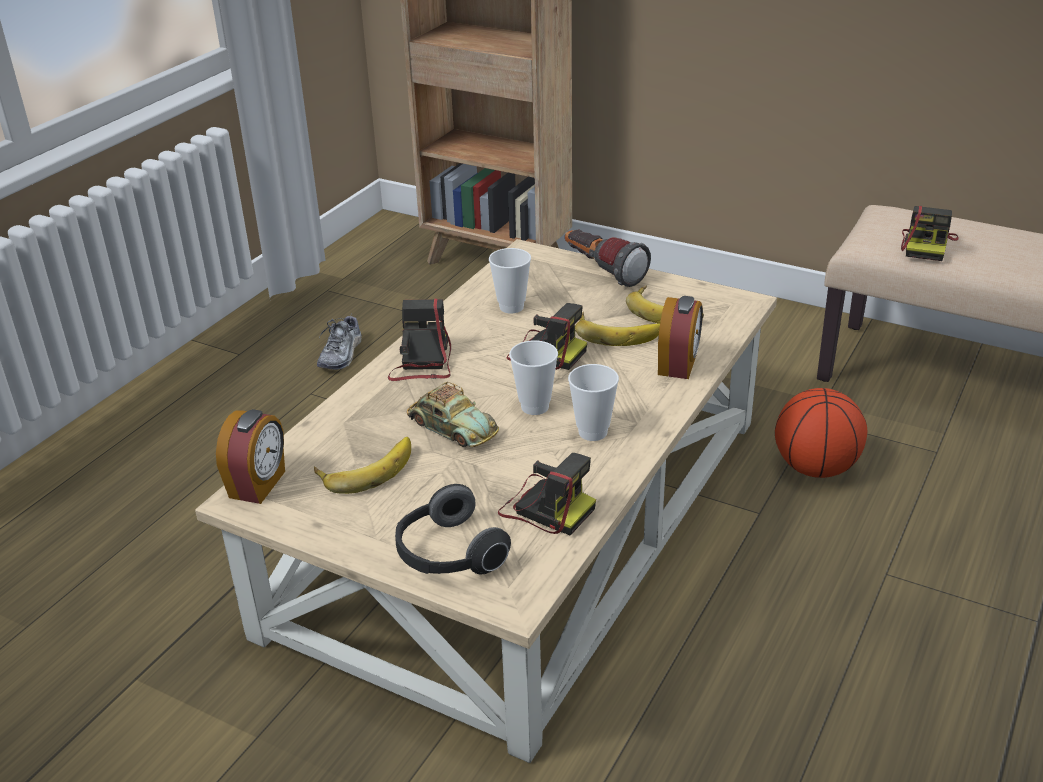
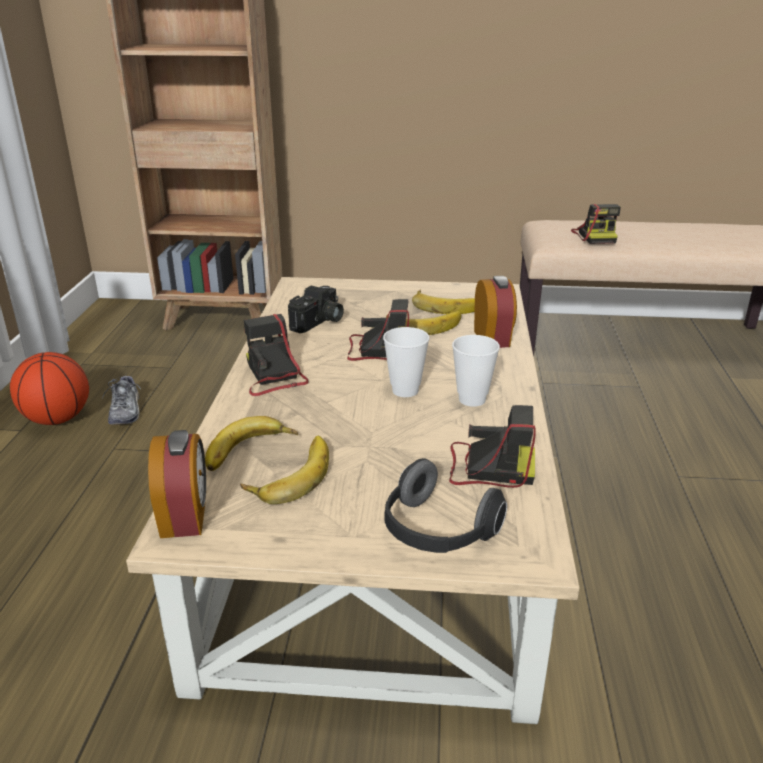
camera: 25 degrees left, 5 degrees down
toy car [407,382,499,447] -> none
cup [489,248,531,314] -> camera [288,285,344,333]
flashlight [565,230,651,287] -> none
basketball [775,388,867,478] -> basketball moved to [10,352,89,425]
none -> banana [205,416,298,471]

